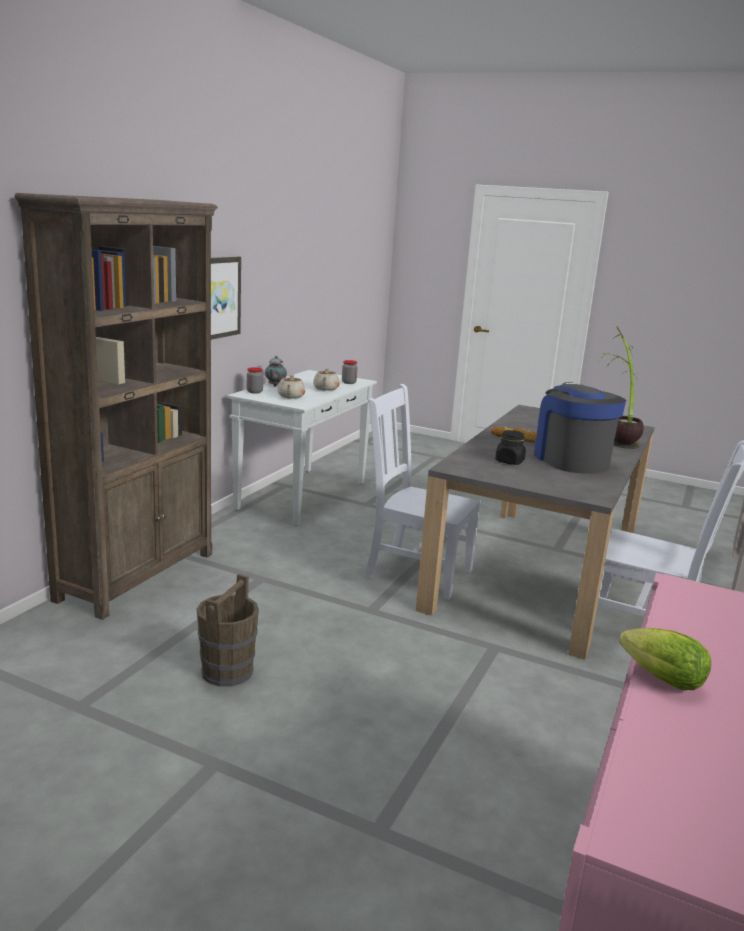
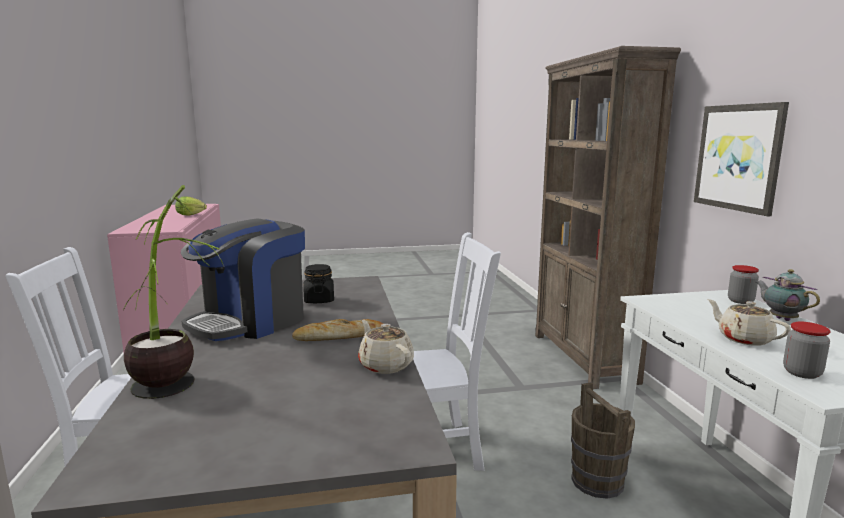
camera: 145 degrees right, 5 degrees down
brown bucket [197,574,259,687] -> brown bucket moved to [571,382,635,499]
beige teapot [277,375,305,399] -> beige teapot moved to [358,320,414,374]
coffee machine [534,383,626,474] -> coffee machine turned 90 degrees clockwise [181,219,305,341]

